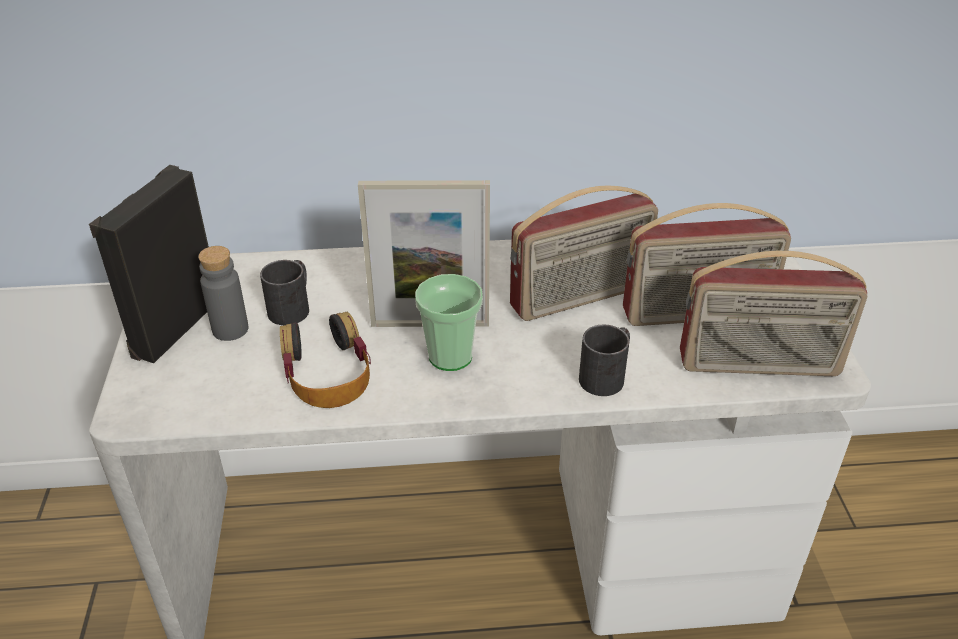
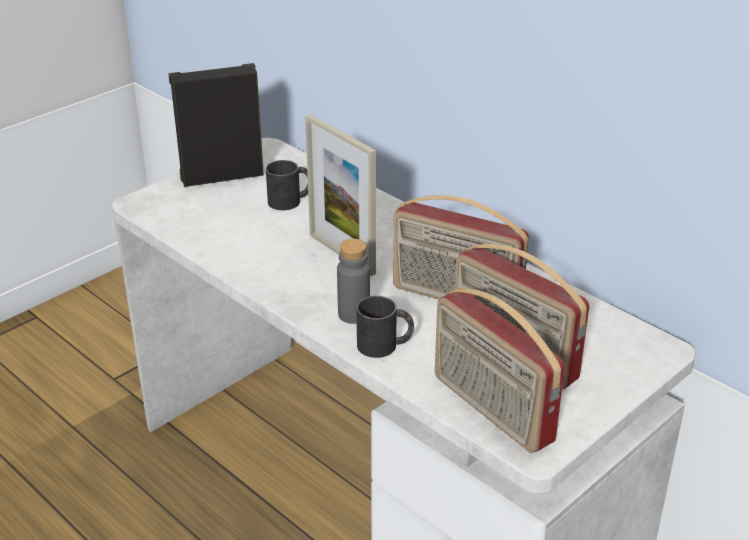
camera: 50 degrees right, 5 degrees down
grey bottle [198,246,249,341] -> grey bottle moved to [337,239,370,324]
headphones [280,312,371,408] -> none
cup [415,274,483,371] -> none

